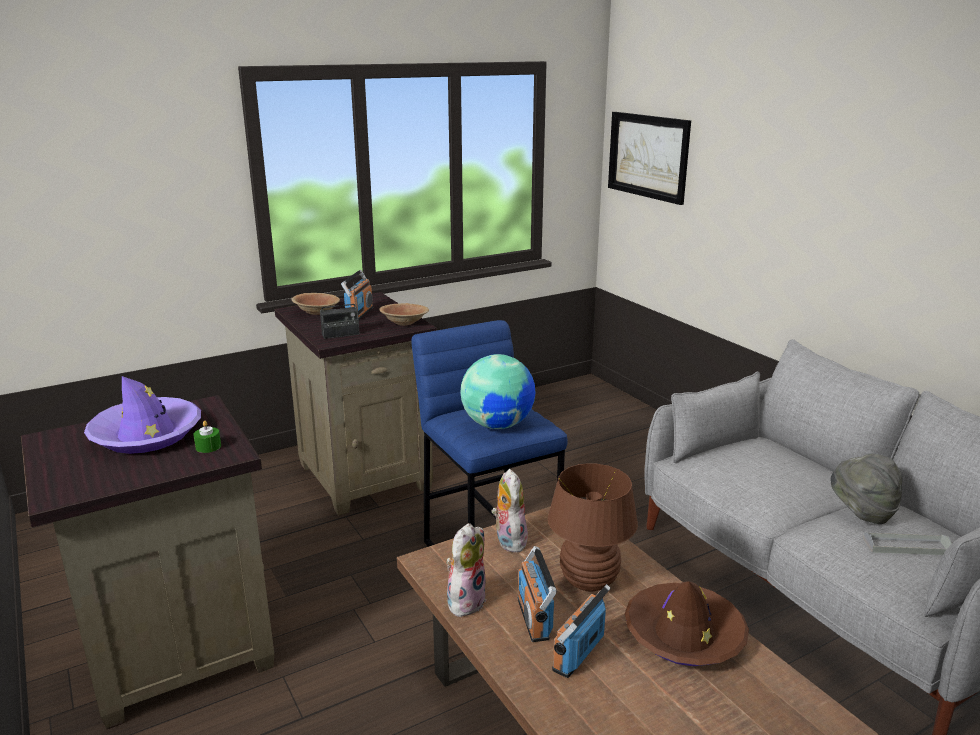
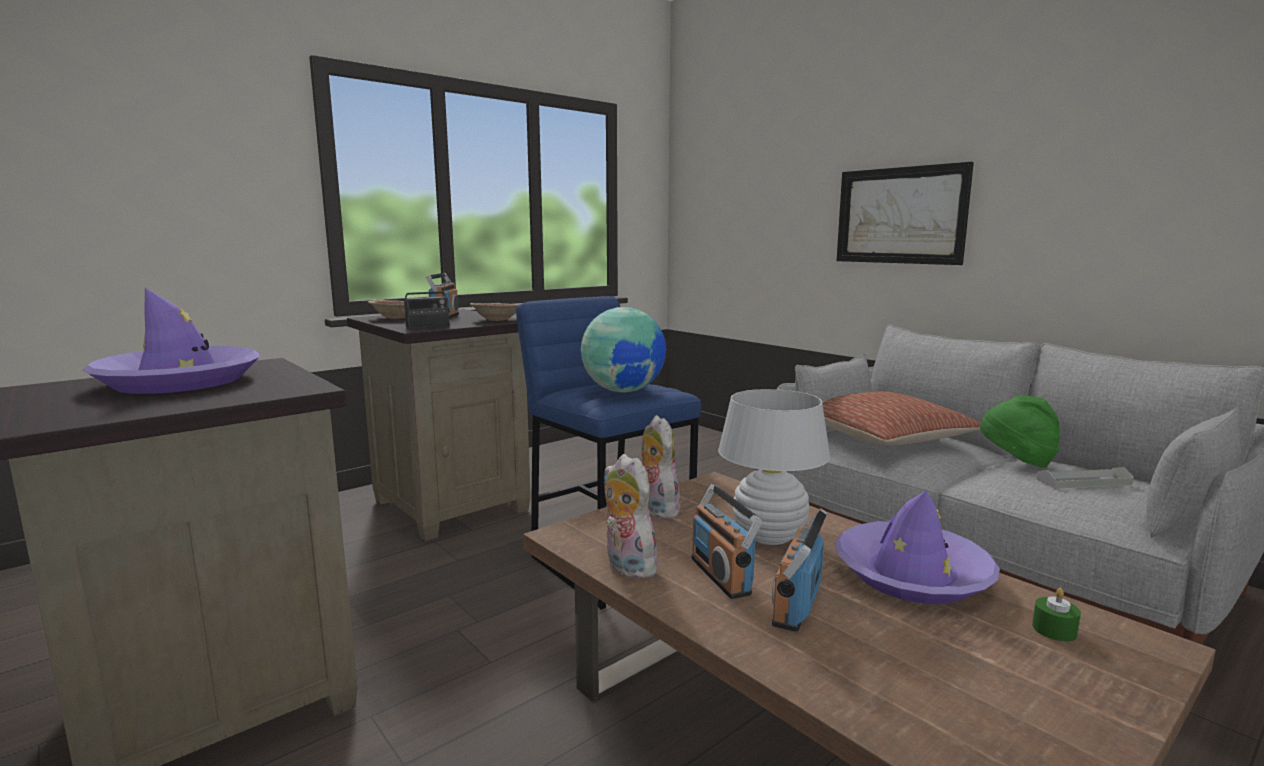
camera: 10 degrees left, 10 degrees down
green candle [193,421,221,453] -> green candle moved to [1032,588,1081,642]
plush toy [446,523,487,617] -> plush toy turned 60 degrees counterclockwise [604,454,658,579]
brown table lamp [548,463,638,592] -> white table lamp [718,389,830,545]
picture [608,112,691,205] -> picture moved to [836,162,974,265]
brown hat [625,581,749,666] -> purple hat [835,490,1000,604]
grey hat [830,454,902,524] -> green hat [980,395,1060,468]
none -> pillow [823,391,981,446]

